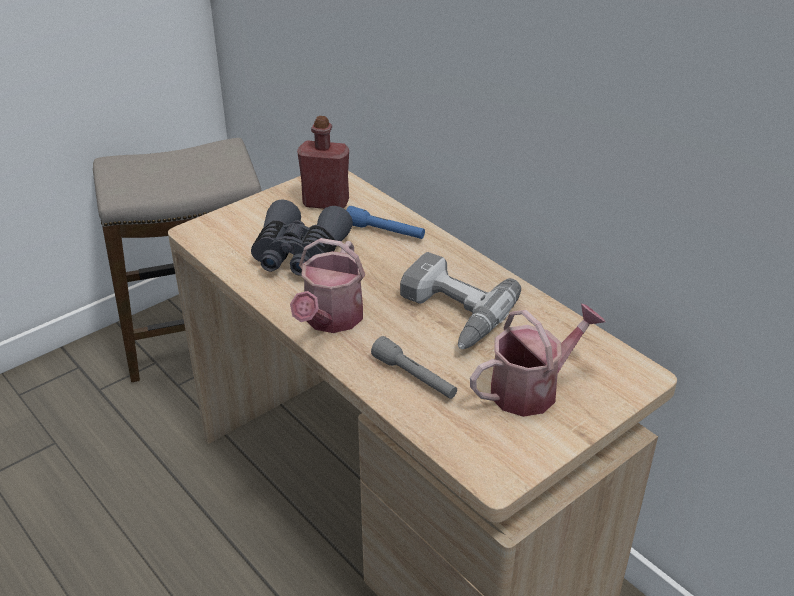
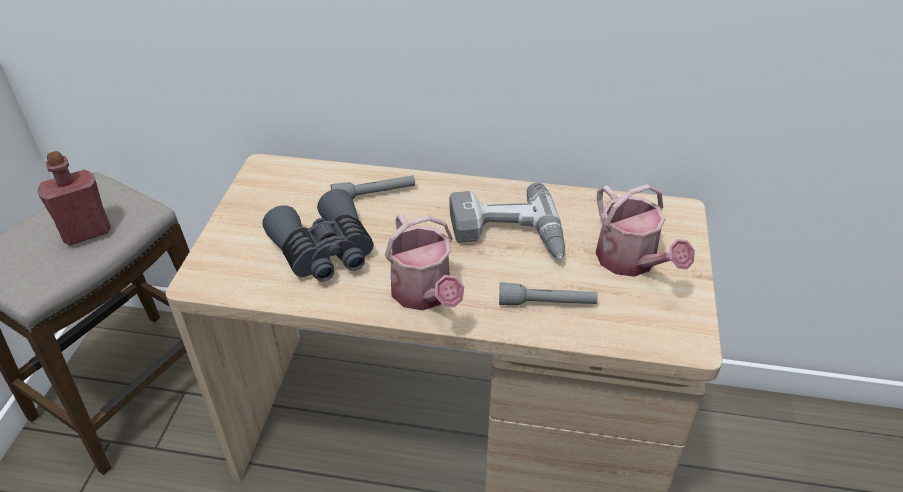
camera: 40 degrees left, 5 degrees up
red bottle [297,116,349,209] -> red bottle moved to [37,151,111,245]
blue flashlight [346,206,425,239] -> grey flashlight [331,175,415,200]
watering can [470,304,606,417] -> watering can turned 135 degrees clockwise [596,184,695,277]

